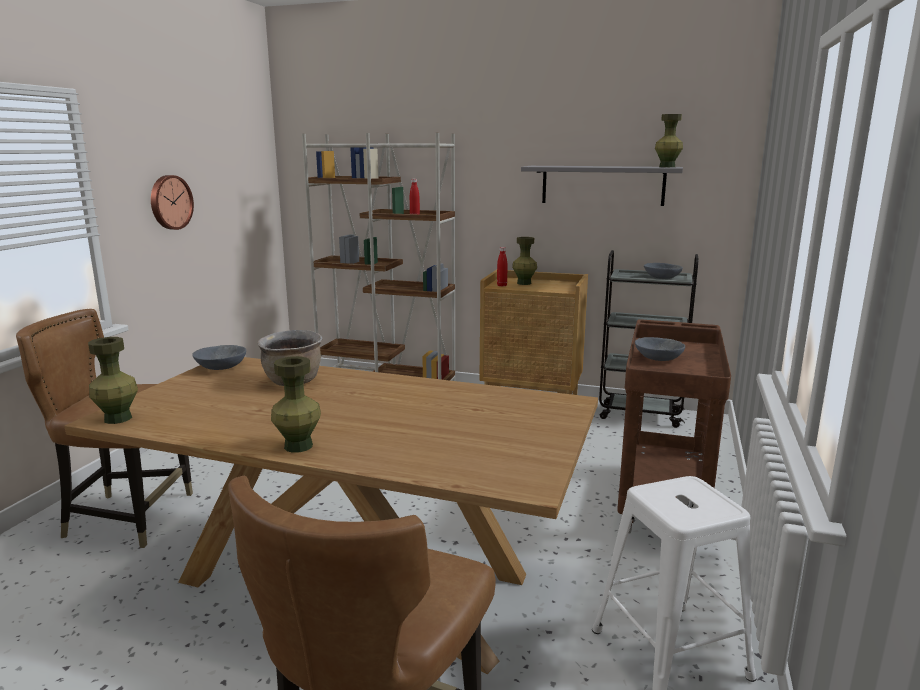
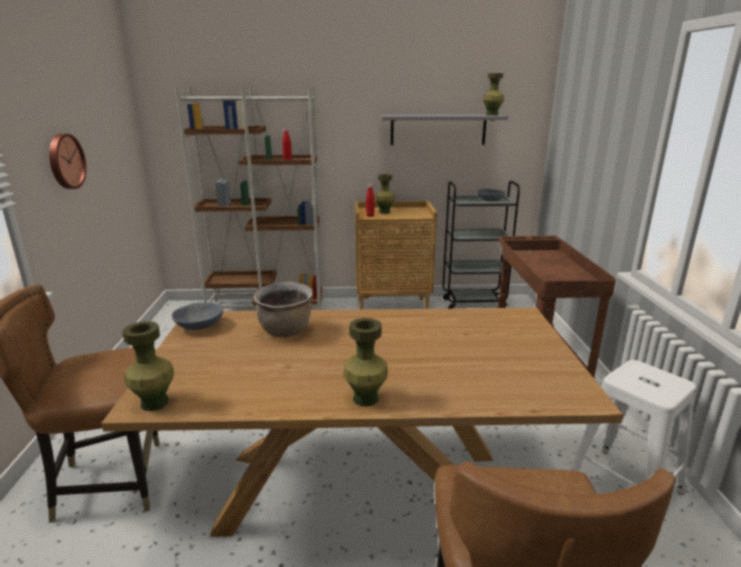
camera: 20 degrees left, 5 degrees up
grey bowl [635,337,685,361] -> none

